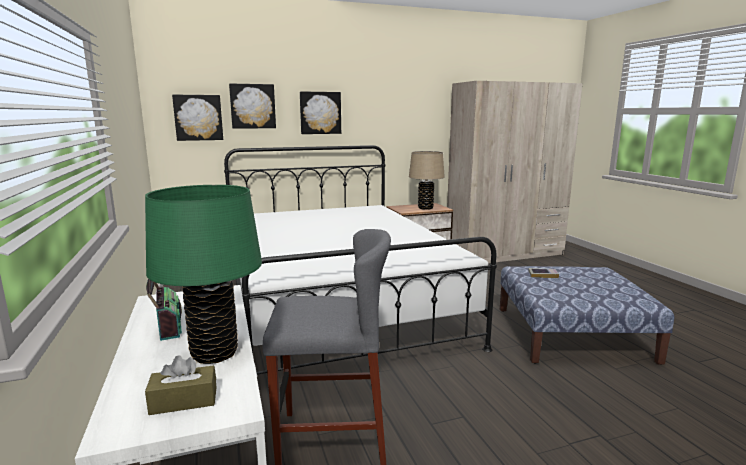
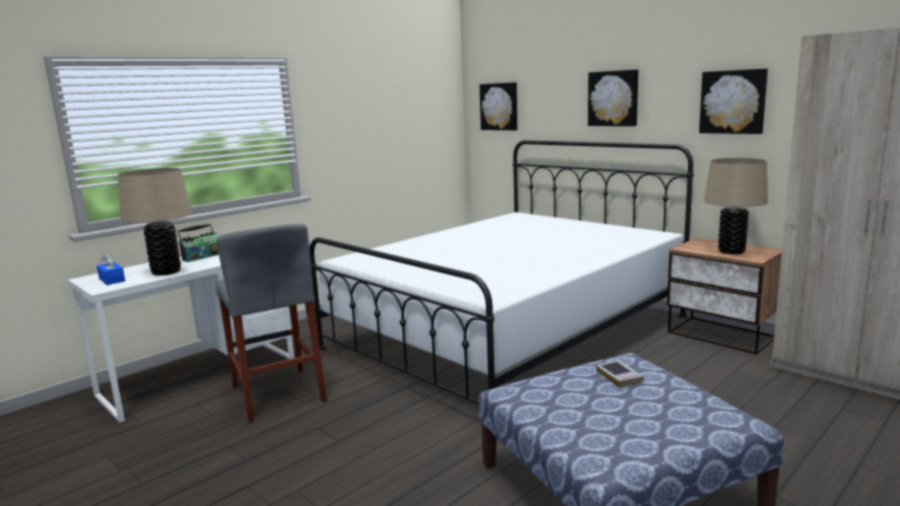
camera: 65 degrees right, 0 degrees up
green table lamp [145,185,262,364] -> beige table lamp [118,168,192,276]
brown tissue box [145,355,217,415] -> blue tissue box [97,254,125,285]
picture [229,83,276,129] -> picture moved to [699,69,768,134]

